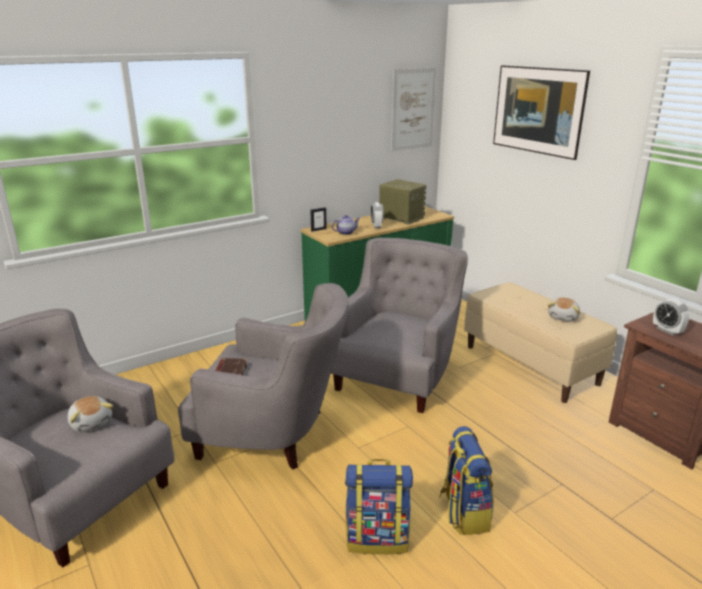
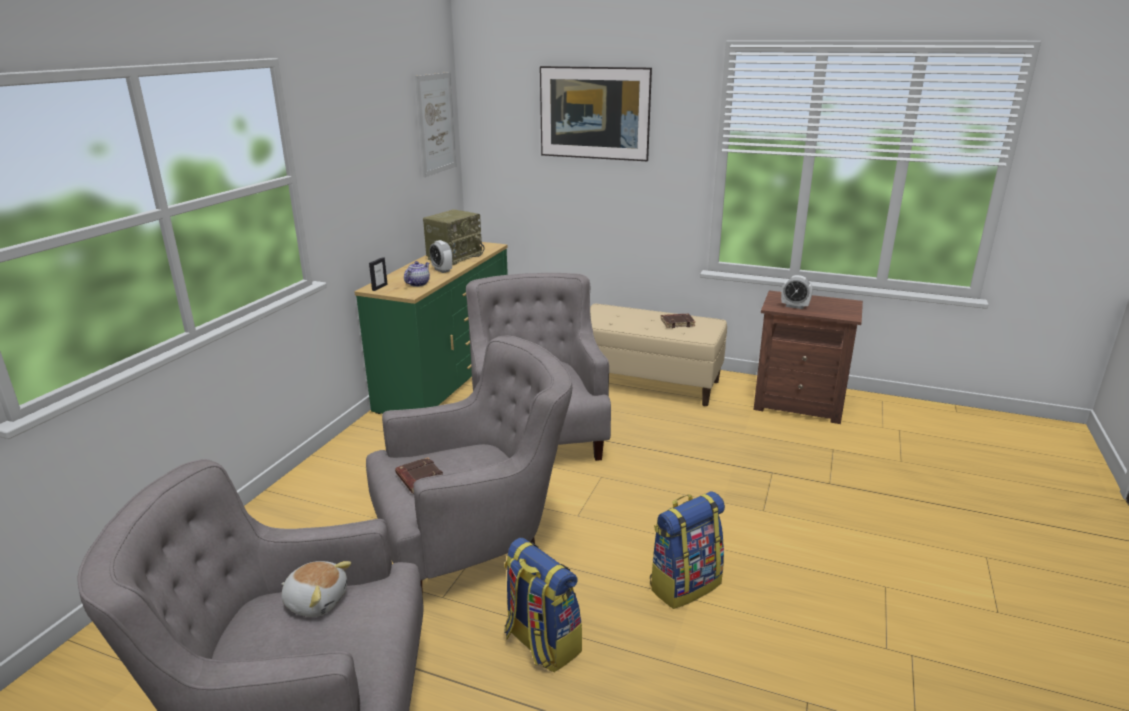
camera: 35 degrees left, 0 degrees up
radio [379,179,426,225] -> radio turned 120 degrees clockwise [423,209,485,265]
backpack [439,426,494,535] -> backpack moved to [504,538,582,673]
plush toy [548,297,580,322] -> brown book [661,314,695,328]

